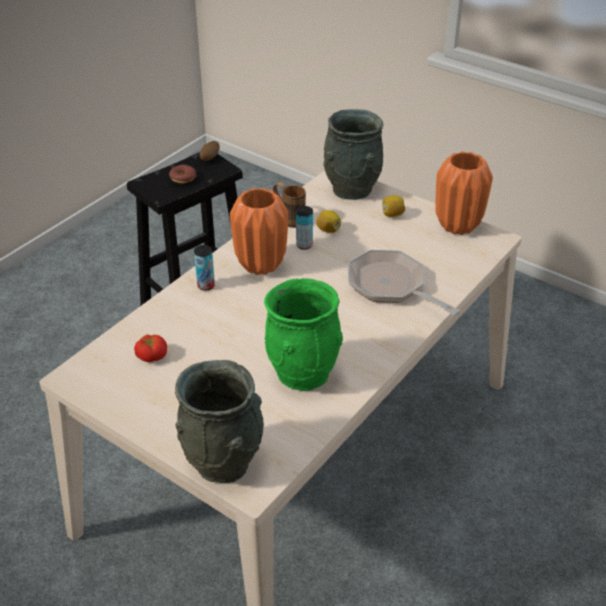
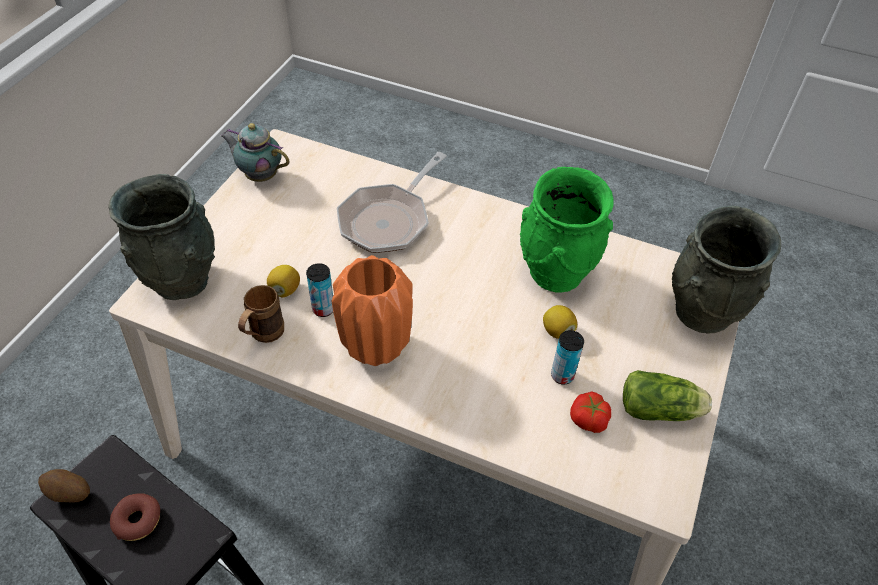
camera: 105 degrees left, 10 degrees up
can [194,245,215,291] -> can moved to [551,330,584,385]
lemon [382,195,405,217] -> lemon moved to [543,305,577,339]
orange vase [435,152,493,235] -> teapot [220,123,290,182]
none -> lettuce [623,370,712,421]

